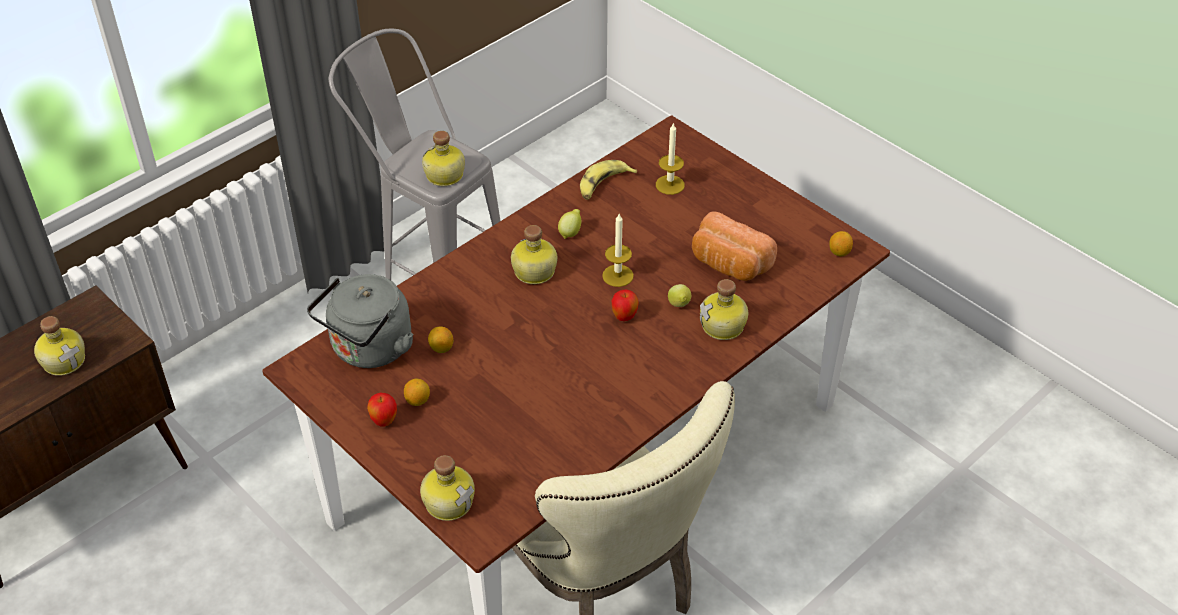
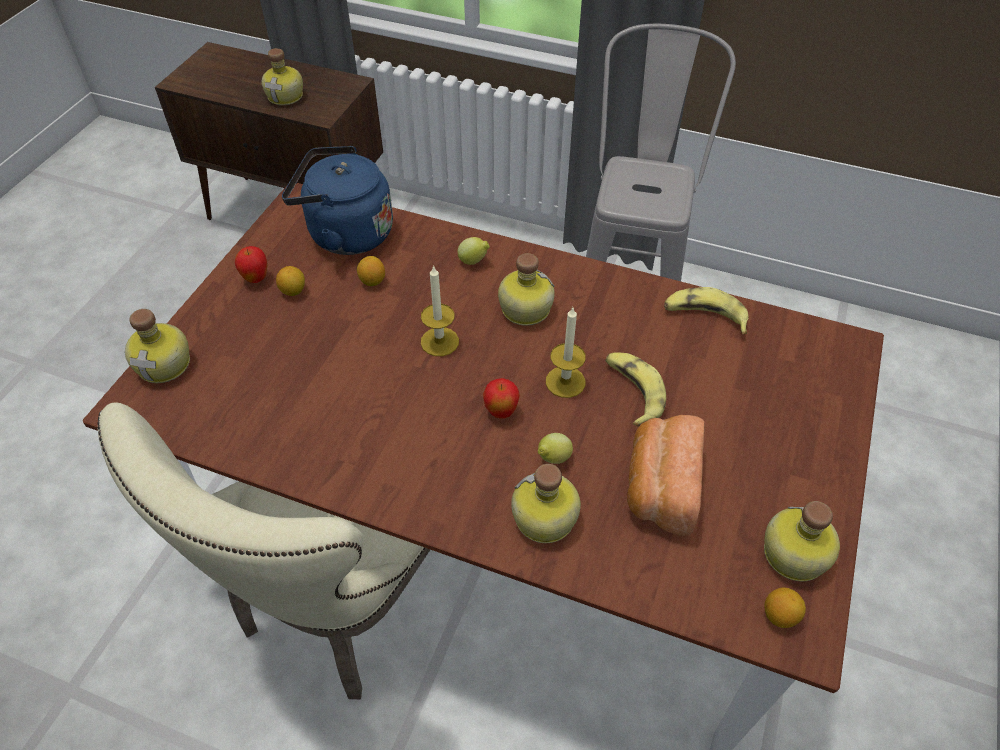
camera: 65 degrees right, 5 degrees up
grey kettle [307,274,414,368] -> blue kettle [282,146,393,255]
bottle [422,131,465,186] -> bottle moved to [764,501,840,582]
lemon [558,209,581,239] -> lemon moved to [458,237,490,265]
candle [656,122,685,195] -> candle moved to [421,265,459,356]
none -> banana [605,352,666,427]

